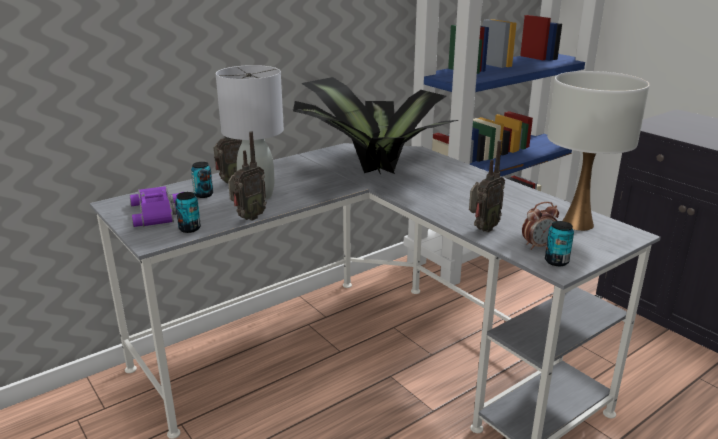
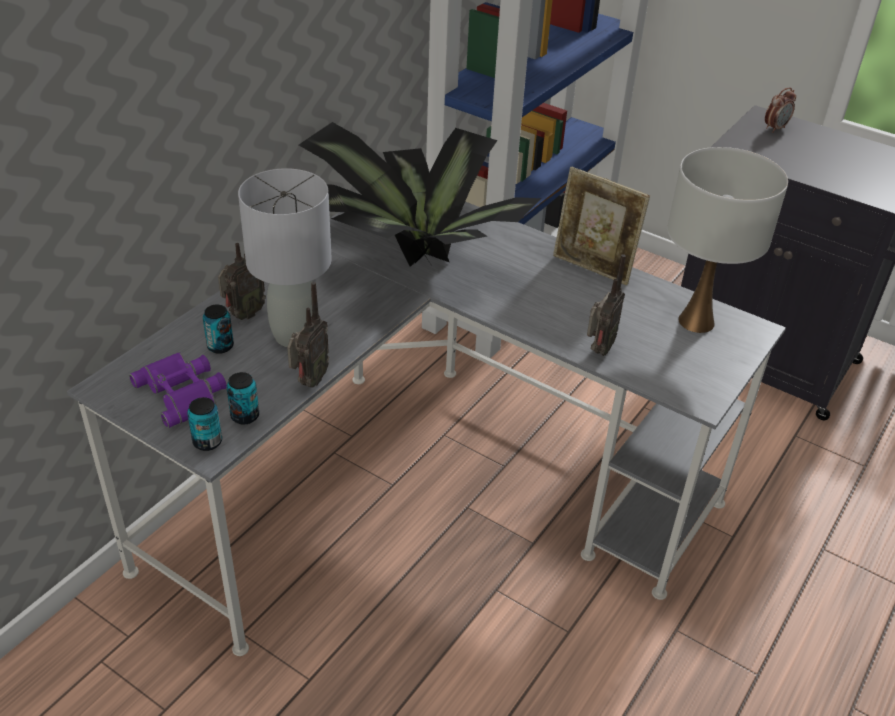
camera: 20 degrees left, 15 degrees up
alarm clock [522,202,559,250] -> alarm clock moved to [765,87,796,133]
can [545,221,574,266] -> can moved to [187,397,222,451]
none -> picture frame [553,167,650,285]

